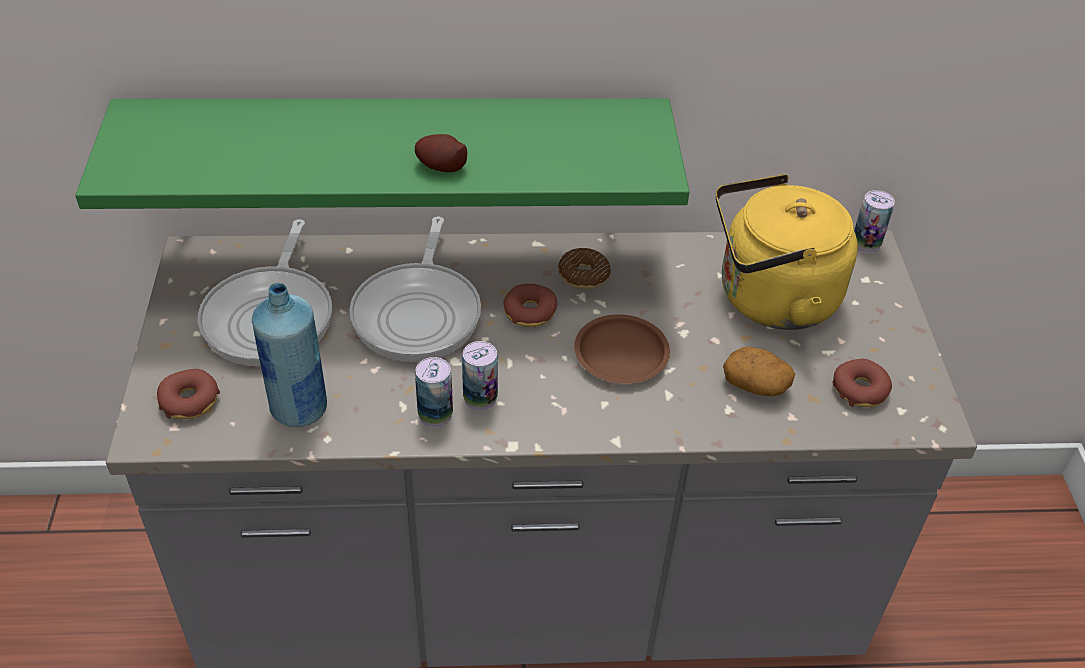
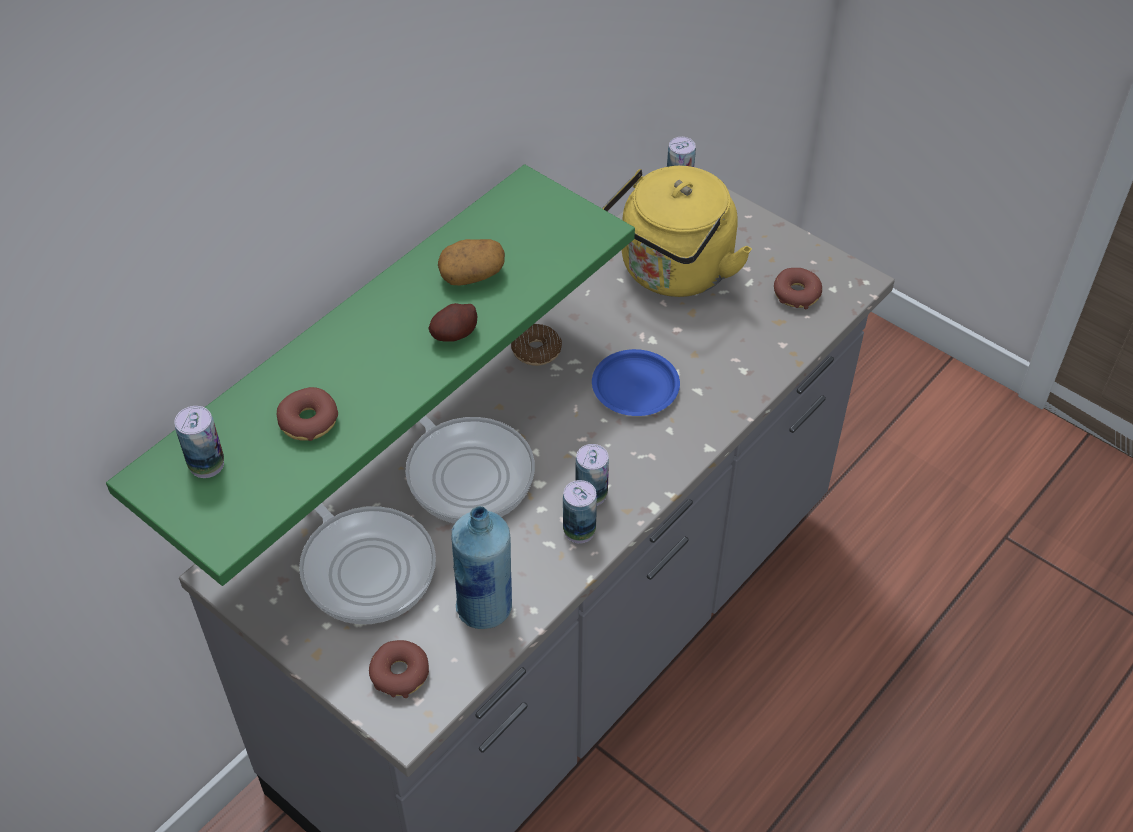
camera: 45 degrees left, 5 degrees up
donut [504,284,557,327] -> donut moved to [277,387,338,441]
brown plate [574,314,670,384] -> blue plate [592,349,680,416]
potato [723,347,795,396] -> potato moved to [438,239,505,286]
none -> can [174,406,224,478]

